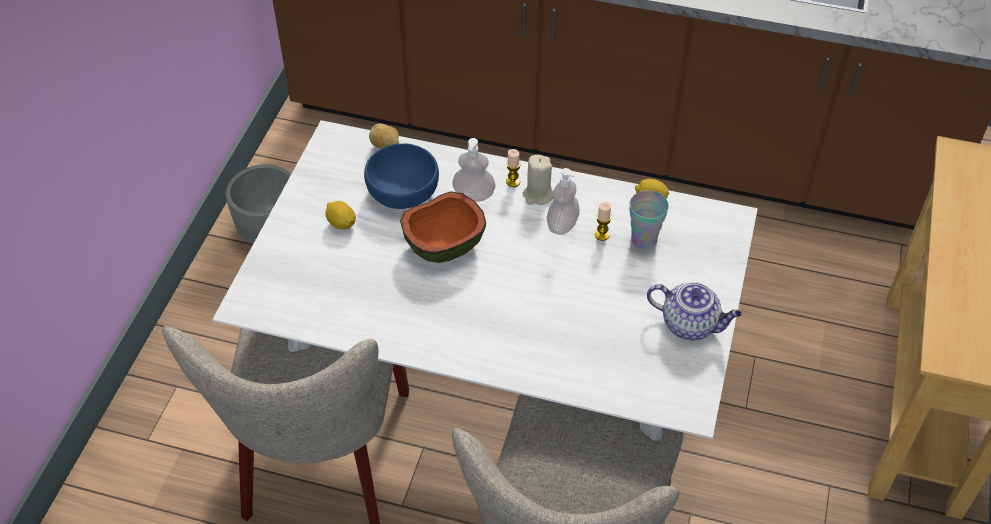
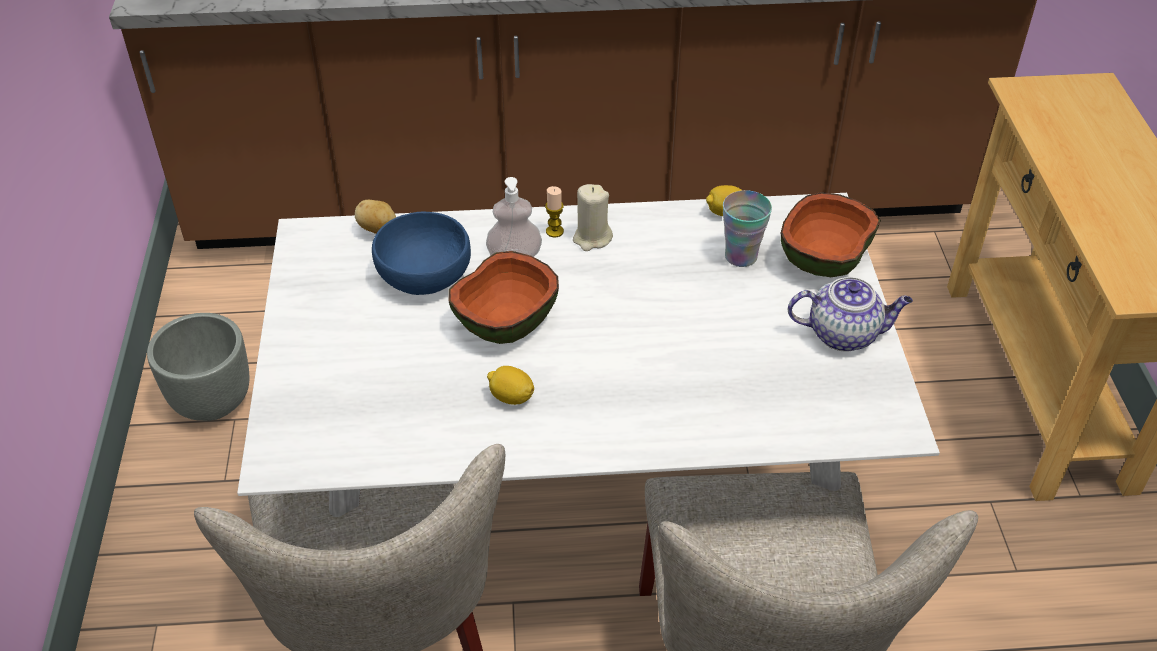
camera: 20 degrees left, 5 degrees down
lemon [325,201,356,230] -> lemon moved to [487,366,534,405]
soap dispenser [547,168,580,235] -> none
candle [595,202,612,241] -> none
none -> bowl [781,192,881,277]

